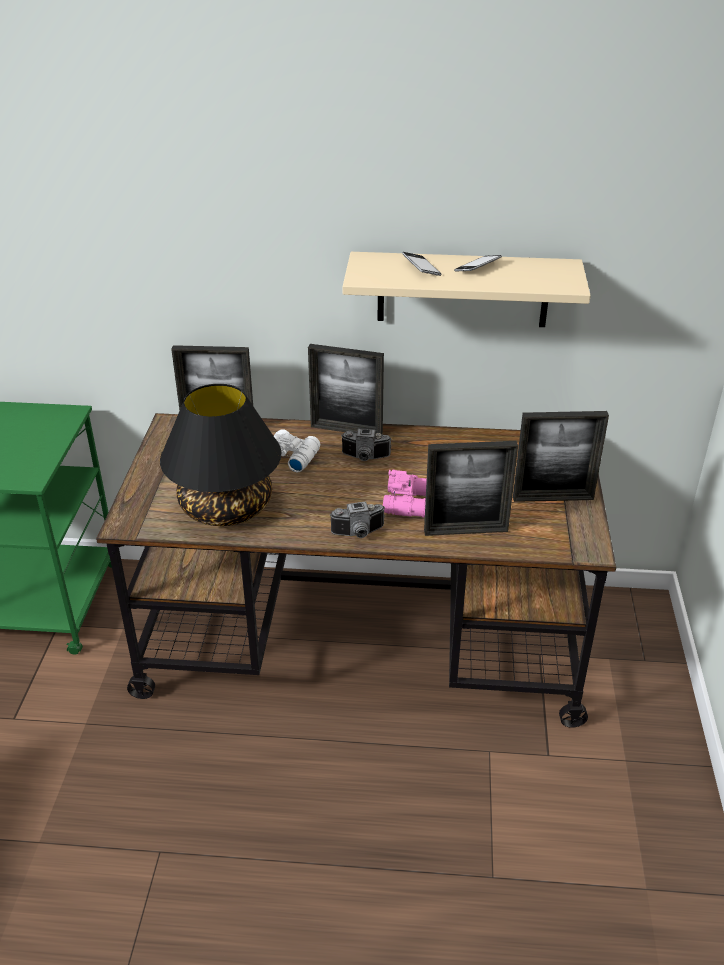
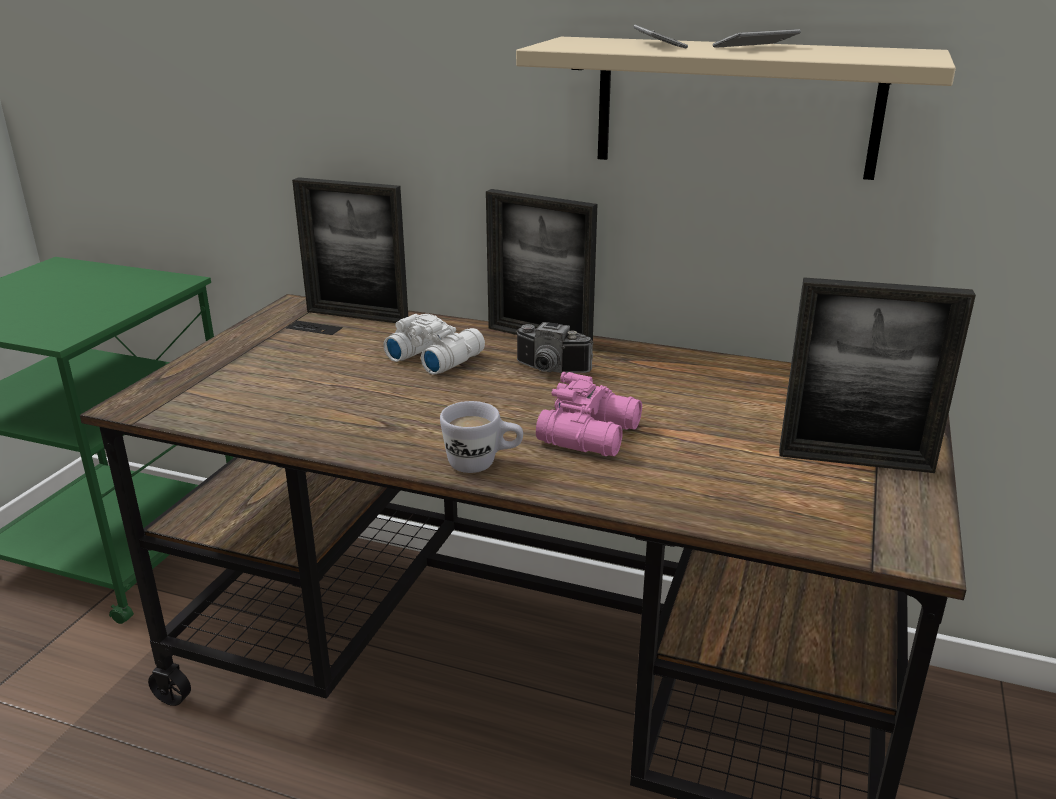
camera: 15 degrees right, 10 degrees down
black table lamp [160,384,282,526] -> none
camera [329,501,385,538] -> white mug [440,401,523,473]
picture frame [424,441,518,536] -> none

